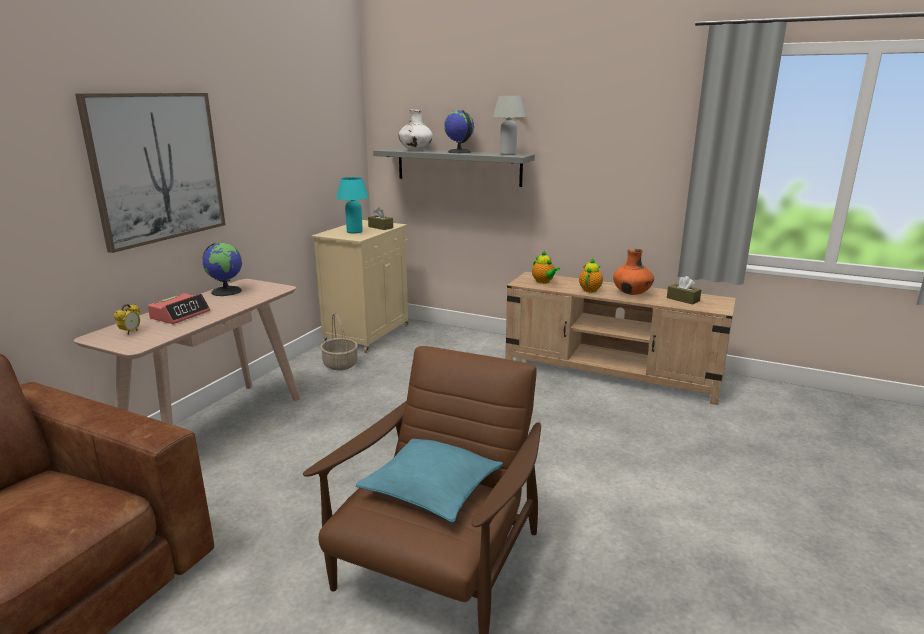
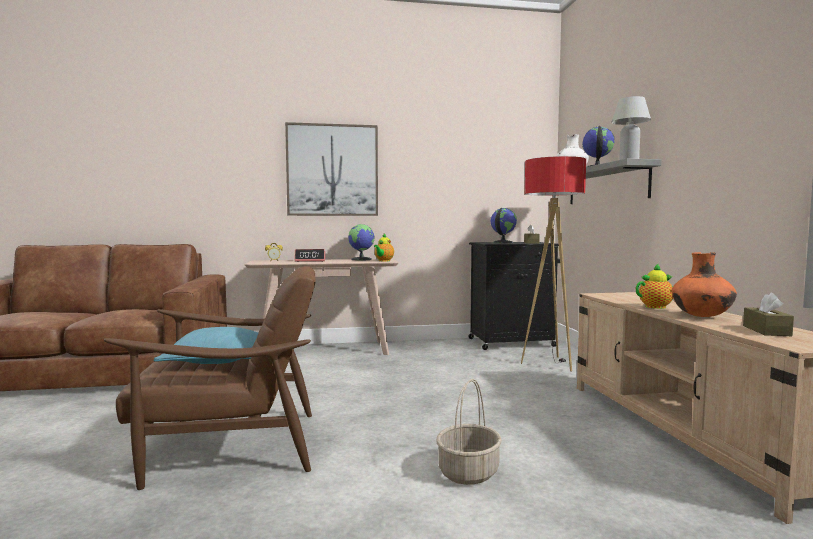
camera: 55 degrees right, 15 degrees down
beige cabinet [311,220,409,353] -> black cabinet [468,242,560,350]
basket [320,312,358,370] -> basket moved to [437,379,502,485]
turquoise table lamp [337,177,369,234] -> globe [491,208,517,243]
teapot [532,251,560,284] -> teapot moved to [374,233,394,261]
none -> floor lamp [521,156,586,372]

